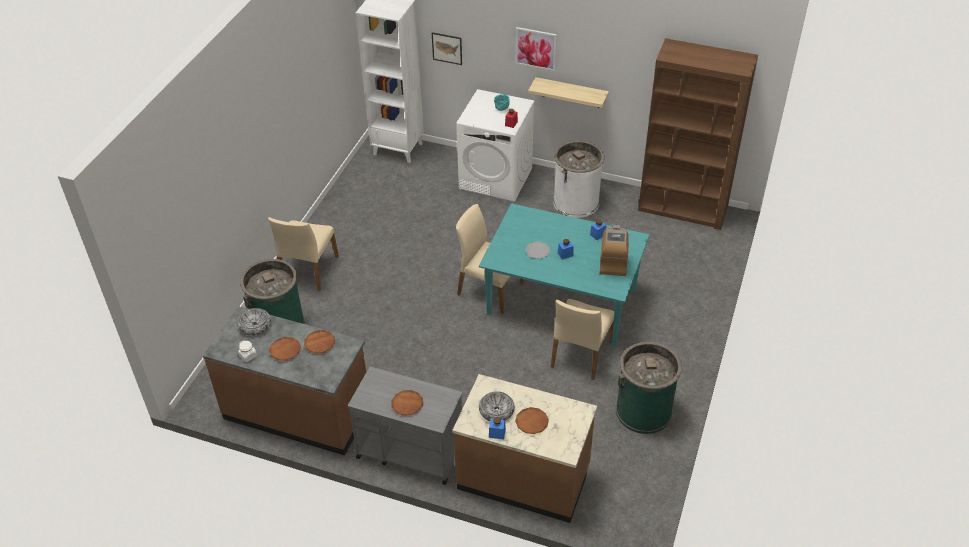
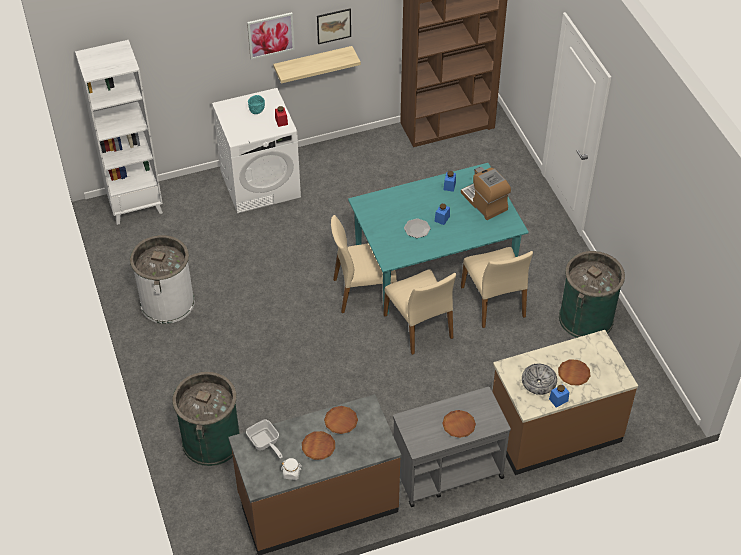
camera: 40 degrees left, 5 degrees up
bowl [237,308,271,336] -> frying pan [246,420,283,459]
beige chair [268,217,339,291] -> beige chair moved to [383,269,456,355]
picture [432,32,462,65] -> picture moved to [317,9,351,44]
white trash can [553,141,604,218] -> white trash can moved to [130,235,195,324]

